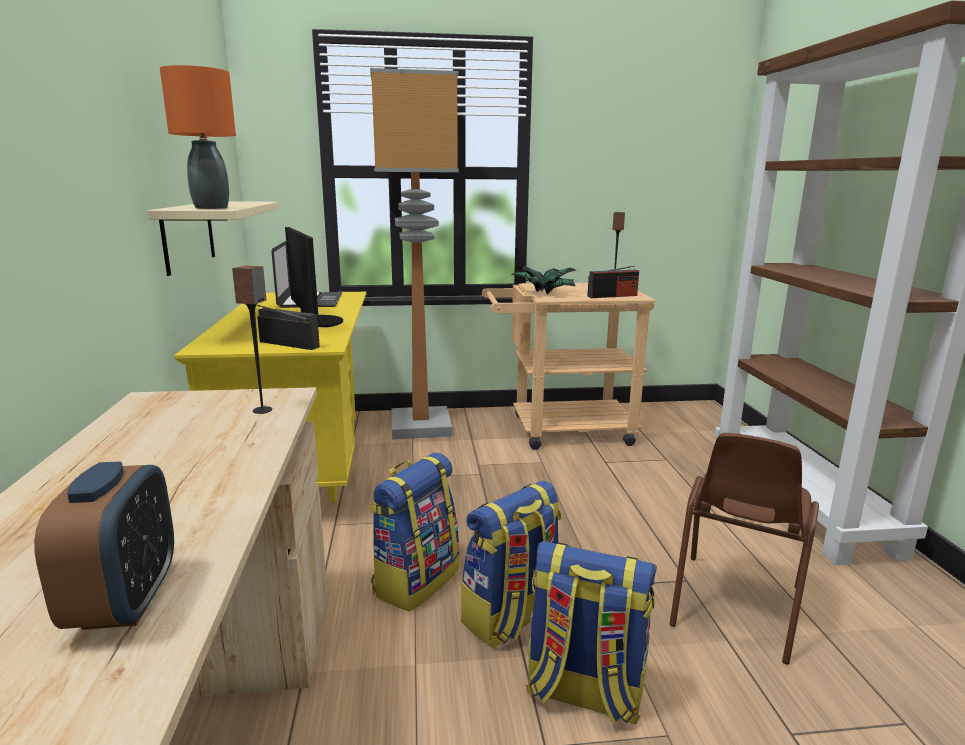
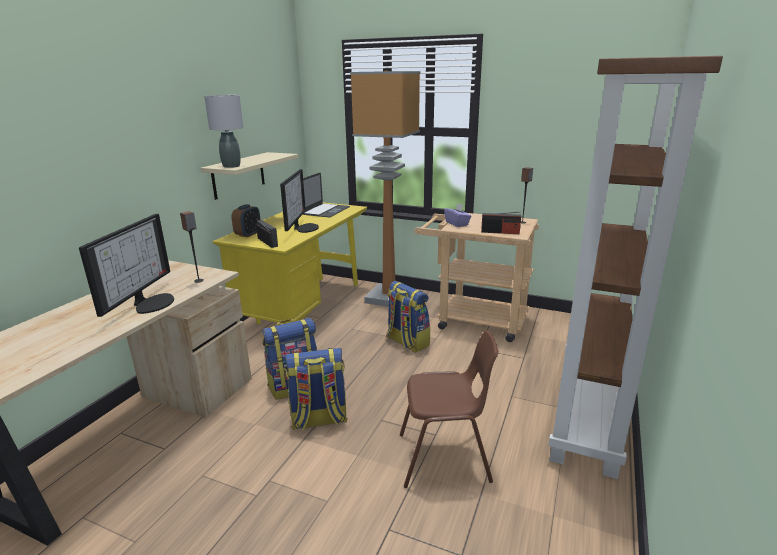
camera: 30 degrees right, 5 degrees up
alarm clock [34,461,174,630] -> alarm clock moved to [231,204,261,237]
orange table lamp [160,65,236,209] -> grey table lamp [204,95,243,168]
potted plant [512,266,576,294] -> purple tissue box [444,203,471,227]
backpack [526,541,657,724] -> backpack moved to [387,281,430,352]
brown chair [670,433,819,665] -> brown chair turned 150 degrees counterclockwise [400,330,499,488]
none -> monitor [79,214,174,317]

